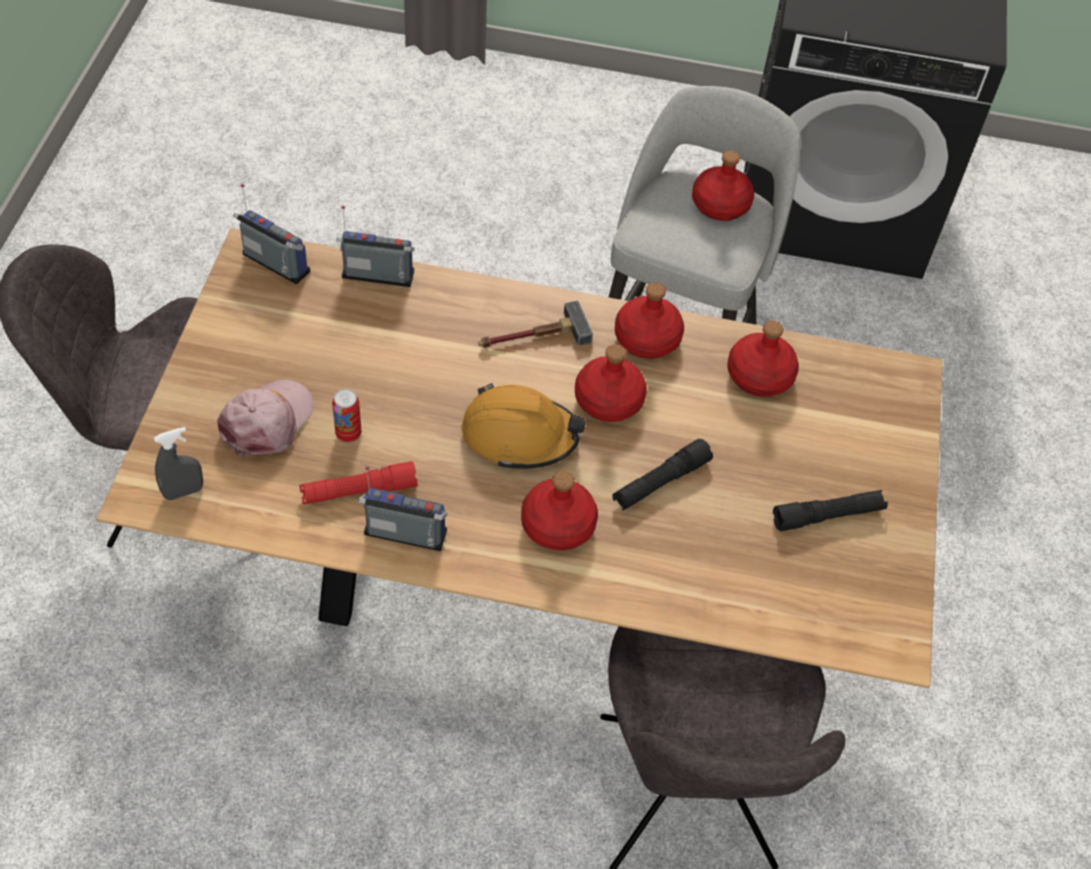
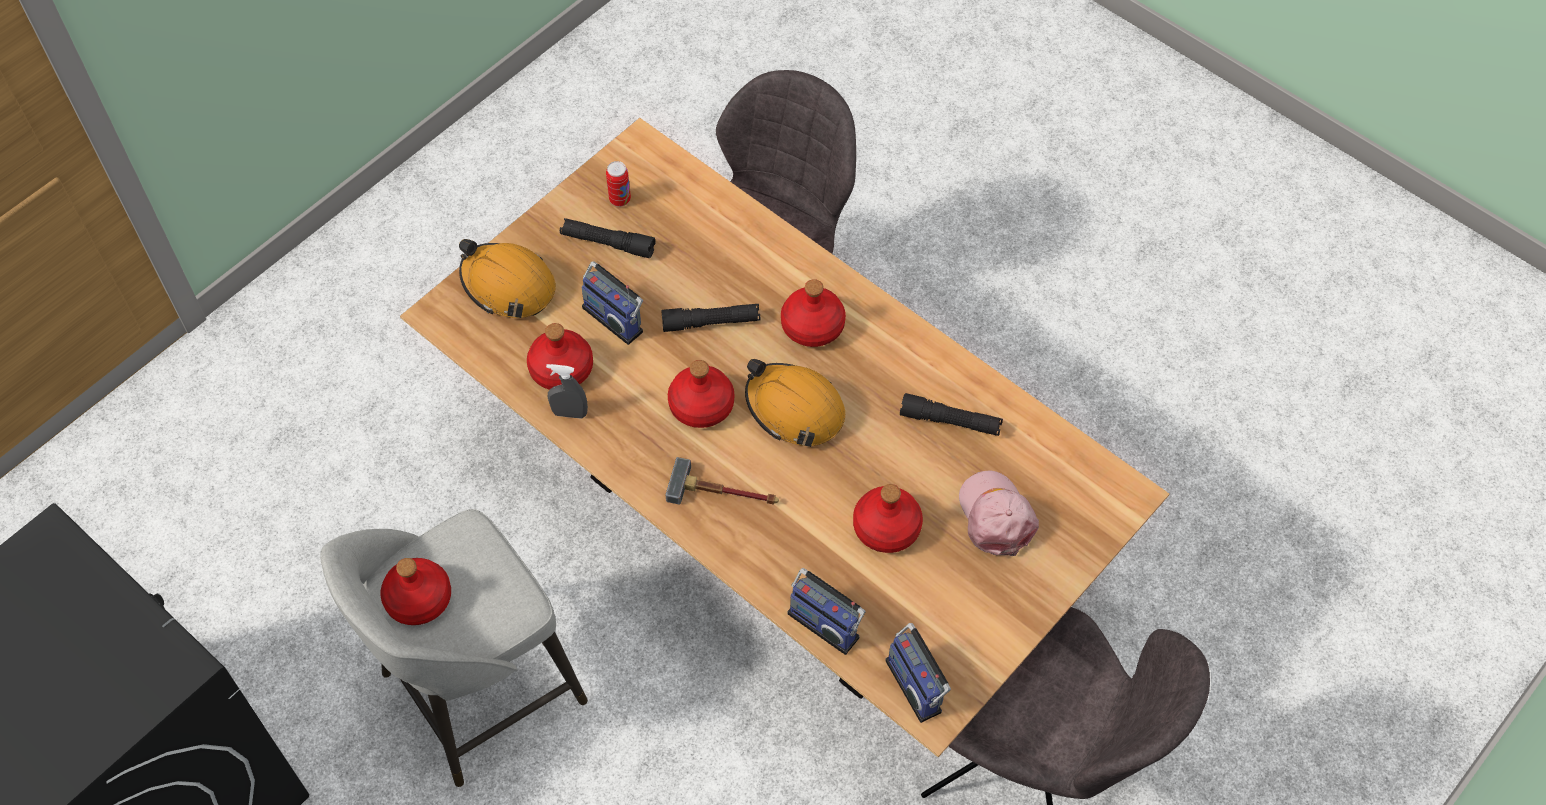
camera: 145 degrees left, 5 degrees up
grey spray bottle [154,427,203,500] -> grey spray bottle moved to [546,364,588,419]
pink cap [217,380,314,457] -> pink cap turned 105 degrees clockwise [959,471,1039,556]
red flashlight [299,461,418,504] -> black flashlight [900,393,1003,436]
can [332,389,361,442] -> can moved to [606,161,631,207]
radio [358,466,448,551] -> radio moved to [582,261,643,345]
red bottle [615,283,684,359] -> red bottle moved to [853,484,923,553]
none -> orange hard hat [459,239,556,318]

